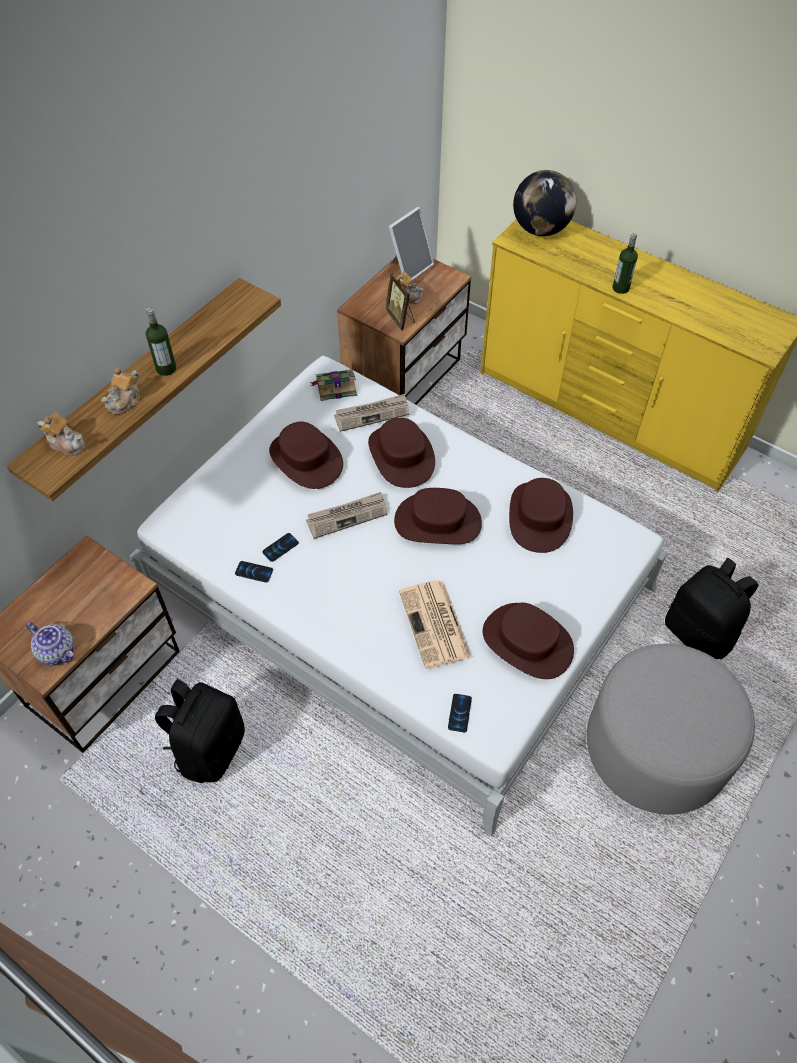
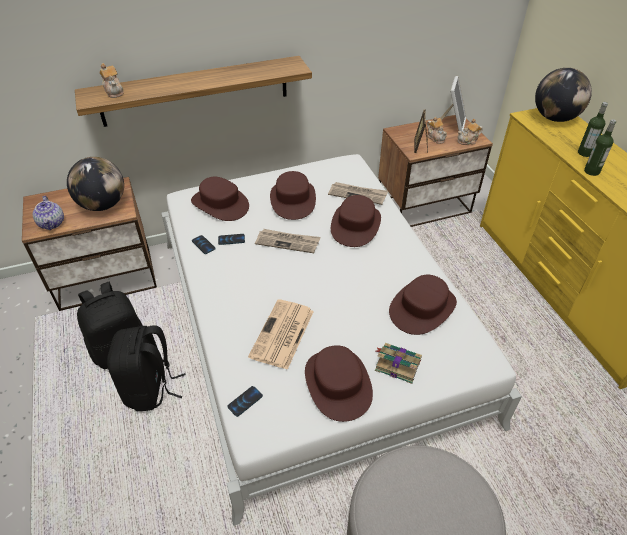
camera: 35 degrees right, 10 degrees down
teapot [101,368,140,415] -> teapot moved to [457,119,483,145]
bottle [146,308,176,376] -> bottle moved to [578,102,608,157]
book [310,369,357,401] -> book moved to [375,343,422,384]
picture frame [388,207,434,281] -> picture frame turned 60 degrees counterclockwise [440,76,466,132]
brown hat [394,488,482,544] -> brown hat moved to [191,176,249,221]
black backpack [665,558,759,659] -> black backpack moved to [107,326,185,411]
none -> globe [67,157,124,211]

